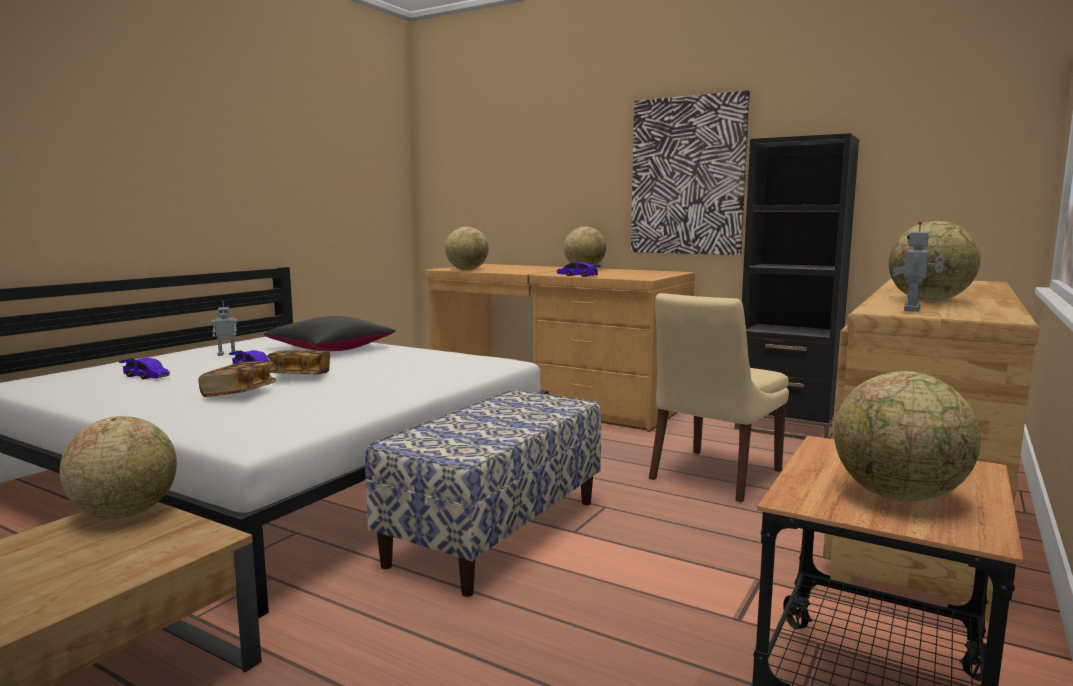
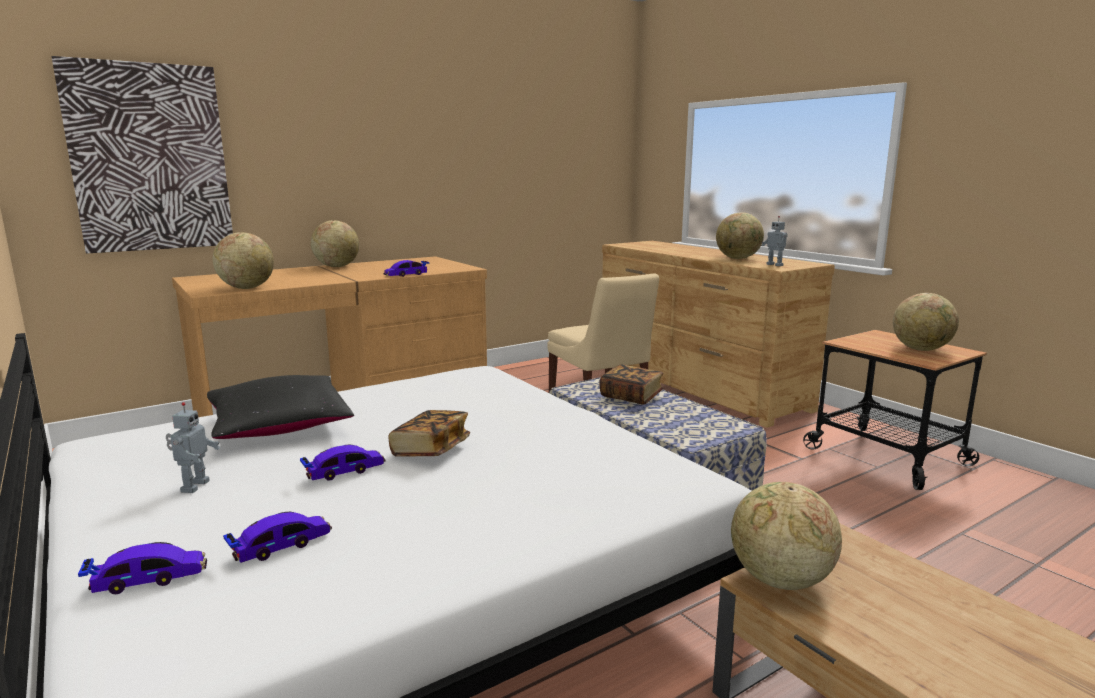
camera: 65 degrees left, 5 degrees up
book [198,361,276,397] -> book moved to [599,364,664,405]
picture [631,90,750,255] -> picture moved to [52,56,233,253]
black bookcase [735,133,859,439] -> none
none -> toy car [78,542,207,594]

